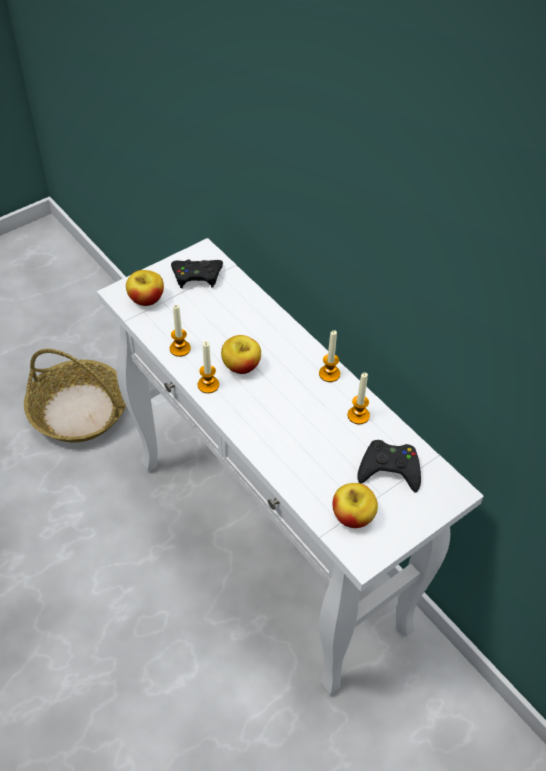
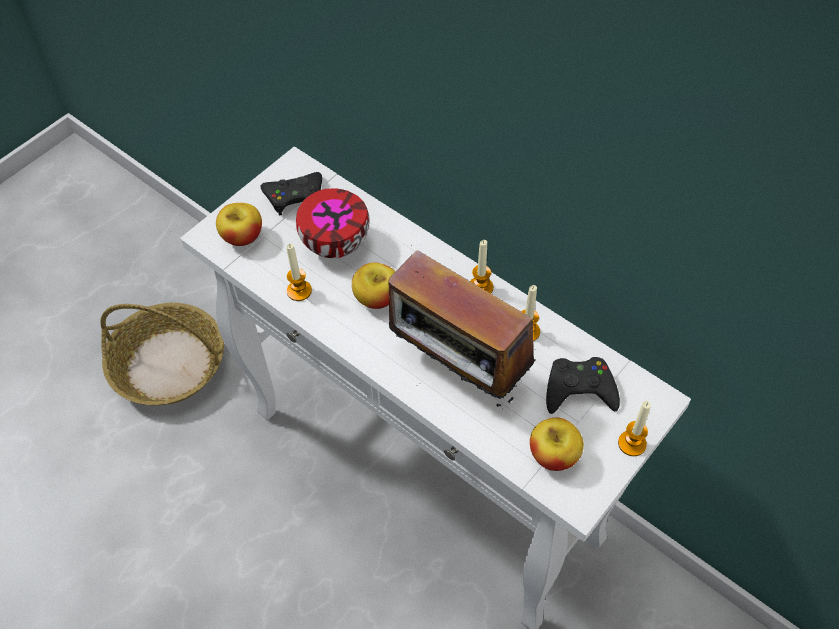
camera: 10 degrees left, 5 degrees up
candle [198,341,219,393] -> candle moved to [618,401,651,456]
none -> bowl [296,188,369,258]
none -> radio [388,245,535,407]

